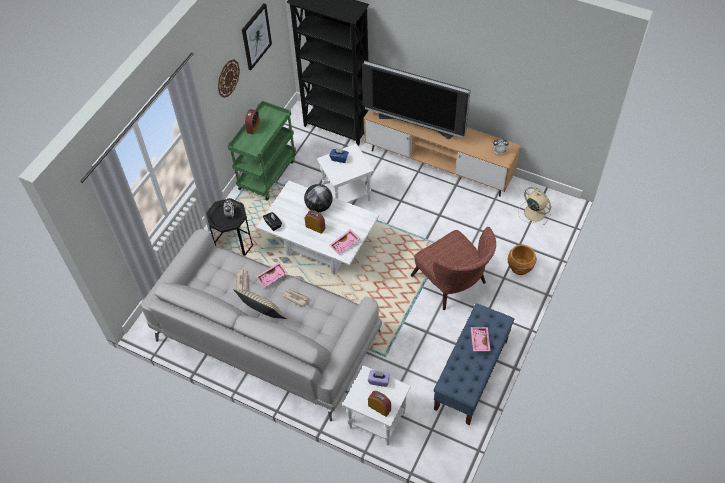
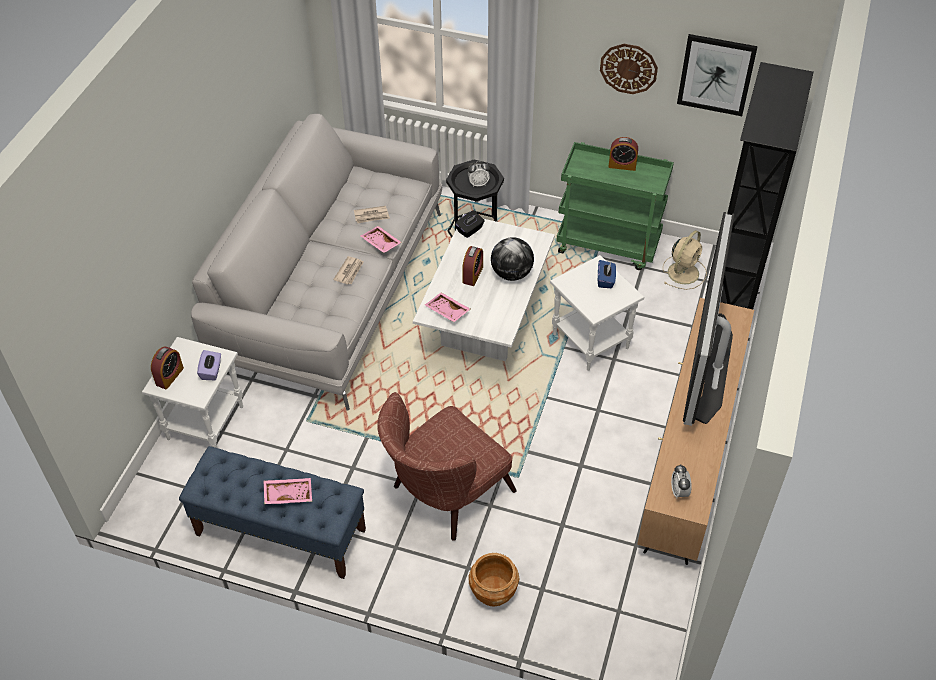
camera: 80 degrees right, 5 degrees down
beige pillow [233,289,287,319] -> none
beige fan [518,187,551,225] -> beige fan moved to [663,230,707,290]

